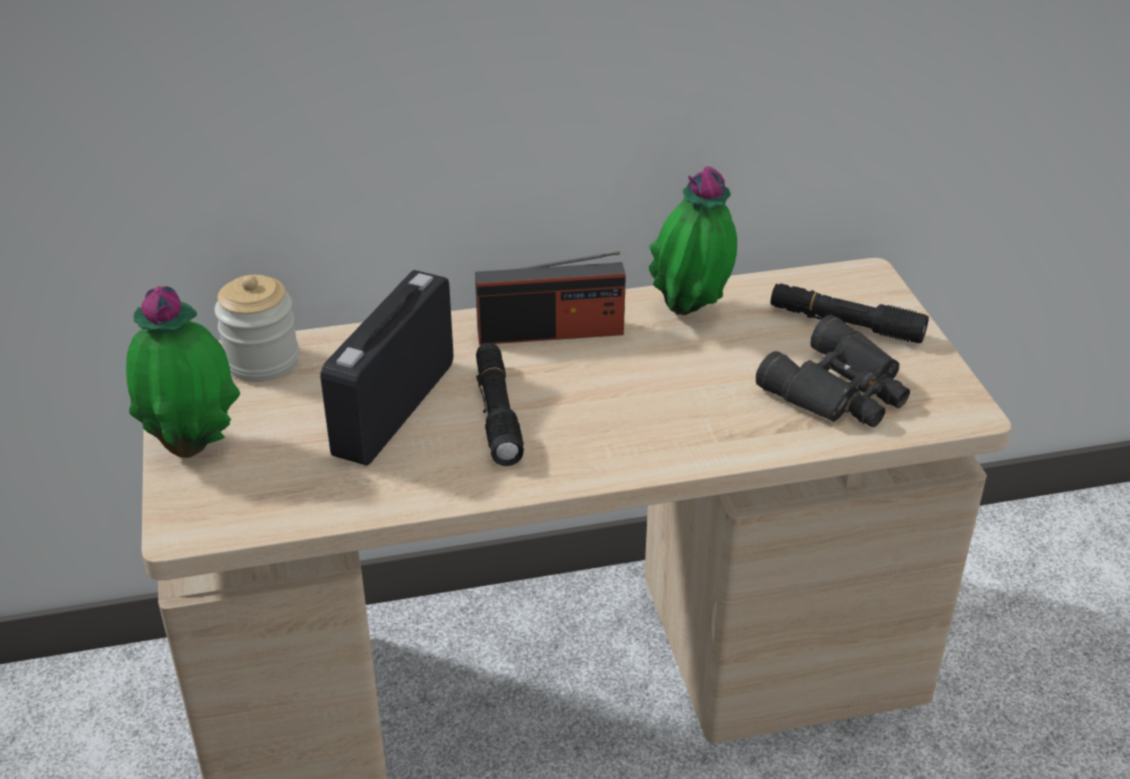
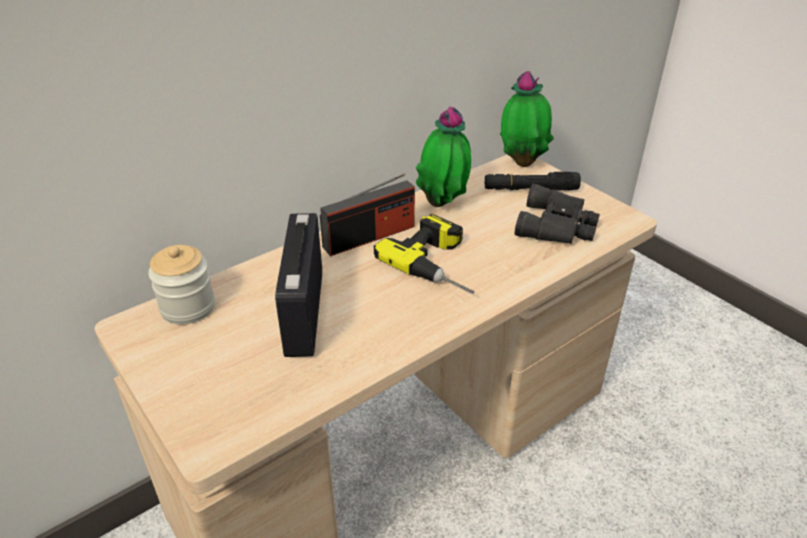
camera: 25 degrees left, 0 degrees up
potted plant [126,286,240,458] -> potted plant moved to [500,71,554,167]
black flashlight [476,343,524,466] -> none
none -> power drill [374,214,475,294]

